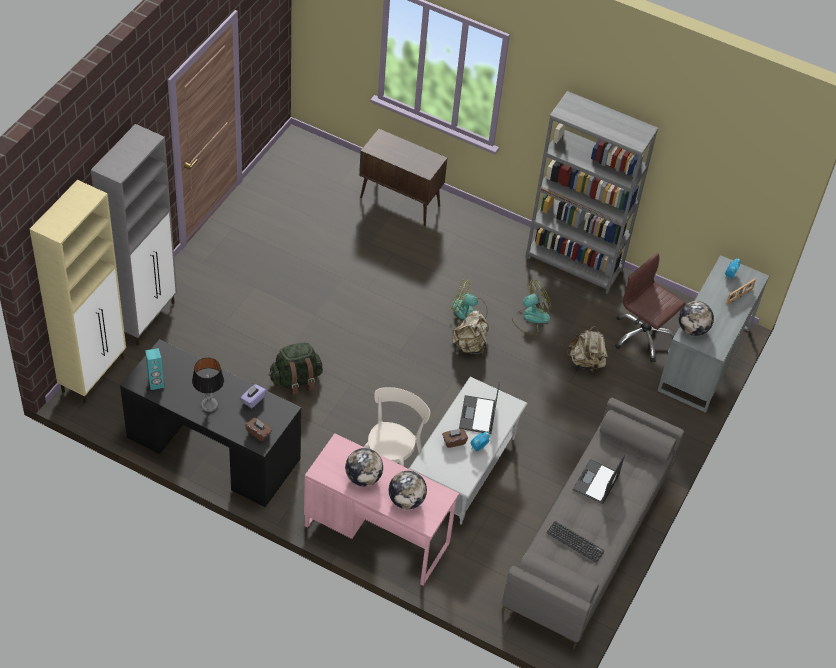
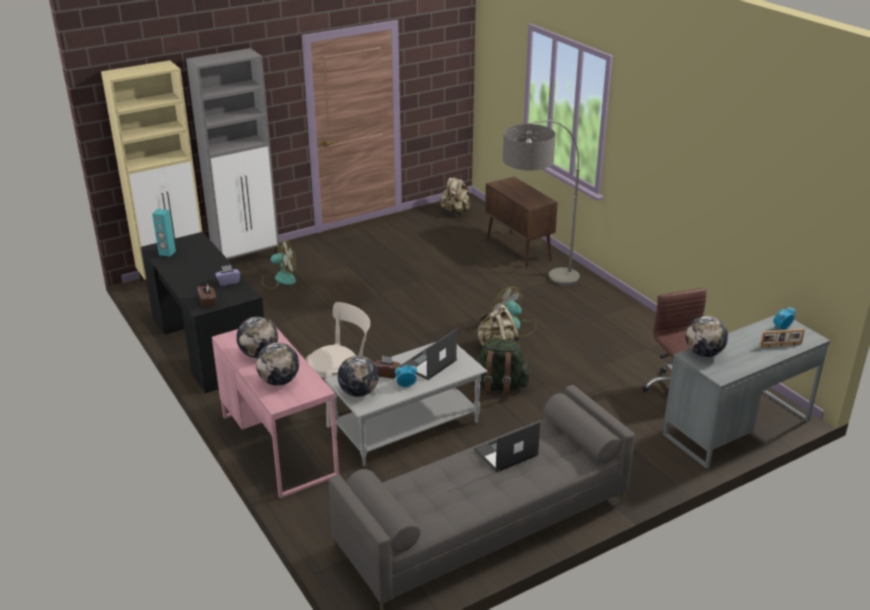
camera: 35 degrees right, 20 degrees down
table lamp [192,358,224,412] -> none
green backpack [269,342,323,396] -> green backpack moved to [476,339,530,397]
fan [512,280,551,336] -> fan moved to [262,240,296,289]
grey bookcase [525,91,659,294] -> none
keyboard [546,521,605,563] -> none
beige backpack [567,326,608,373] -> beige backpack moved to [440,174,471,216]
none -> globe [338,356,379,397]
none -> floor lamp [503,120,580,286]

